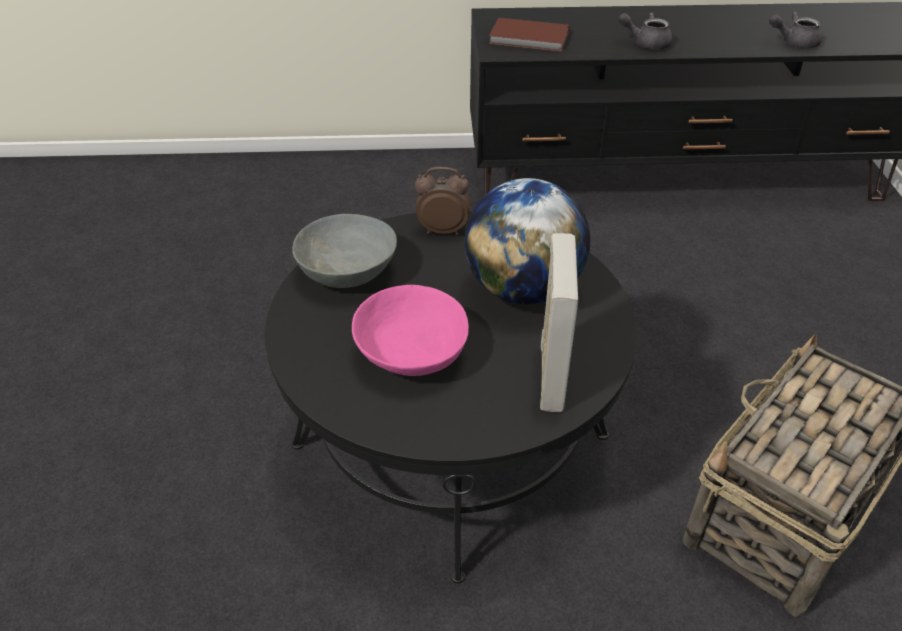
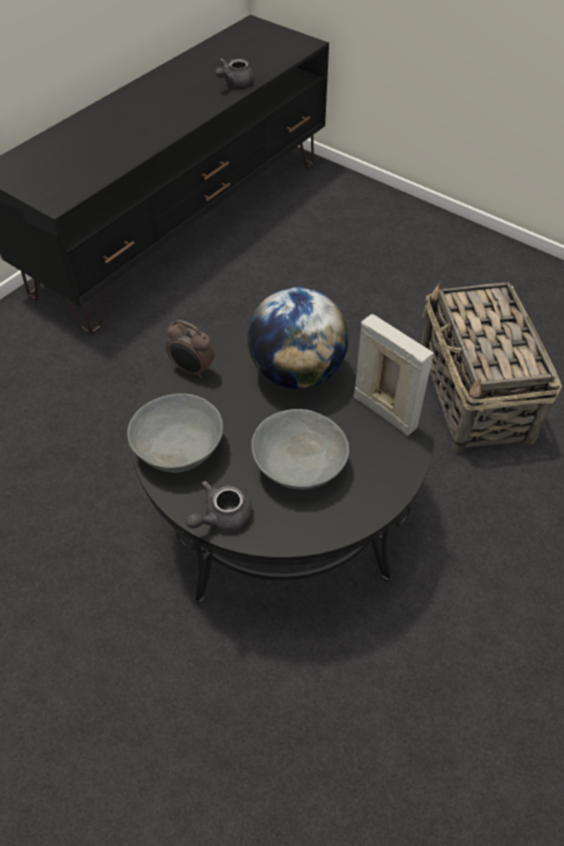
camera: 50 degrees left, 10 degrees up
pink bowl [352,285,469,376] -> grey bowl [252,409,349,490]
alarm clock [415,167,470,235] -> alarm clock turned 105 degrees counterclockwise [166,320,215,379]
brown book [489,18,570,52] -> none
grey teapot [618,13,673,49] -> grey teapot moved to [186,481,252,532]

